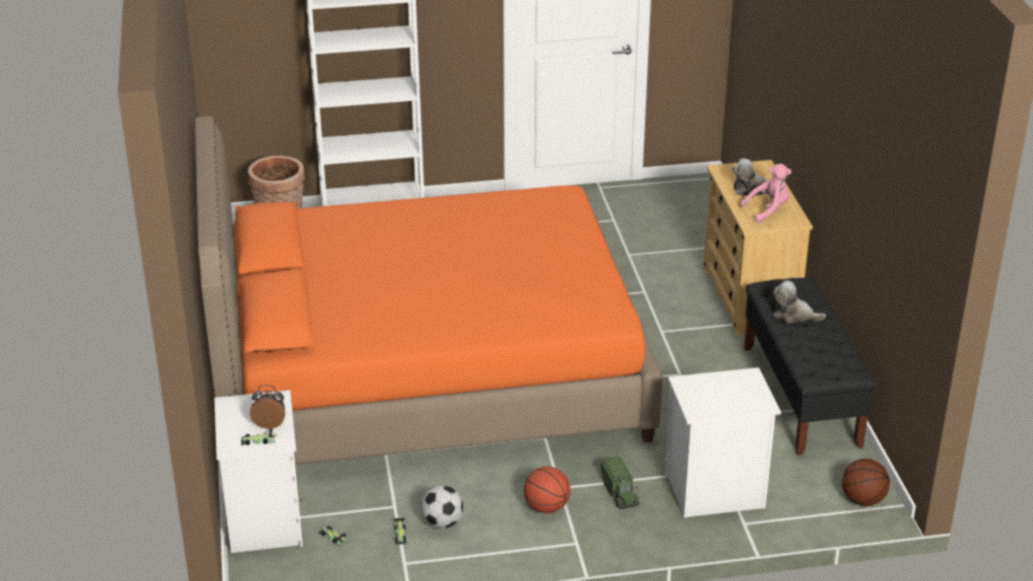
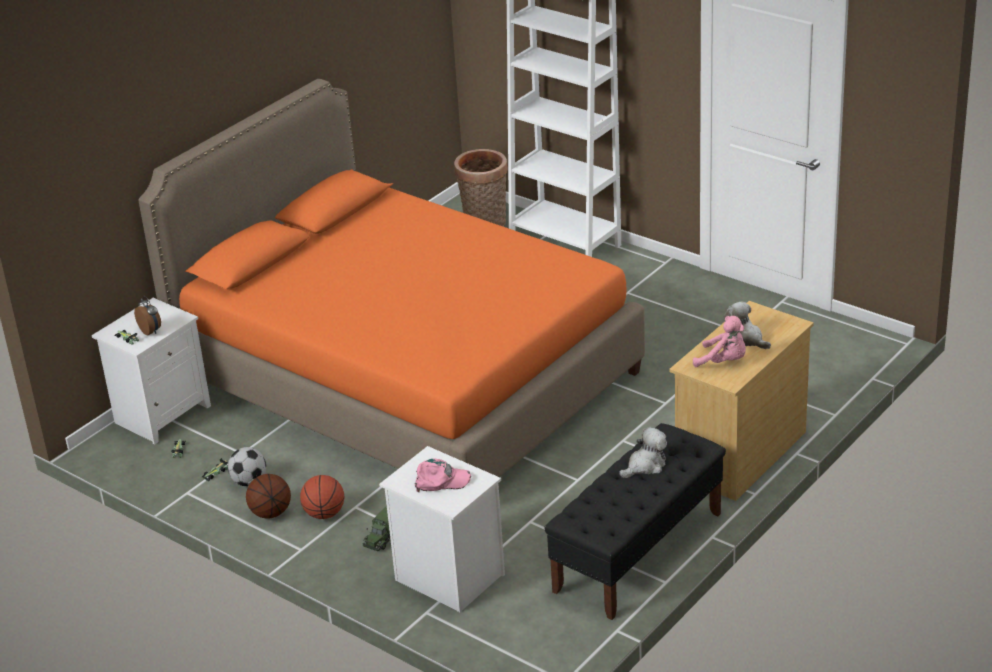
camera: 50 degrees right, 0 degrees up
plush toy [773,280,826,323] -> plush toy turned 75 degrees clockwise [619,427,667,478]
basketball [842,459,890,506] -> basketball moved to [246,474,291,519]
none -> pink cap [415,459,471,492]

